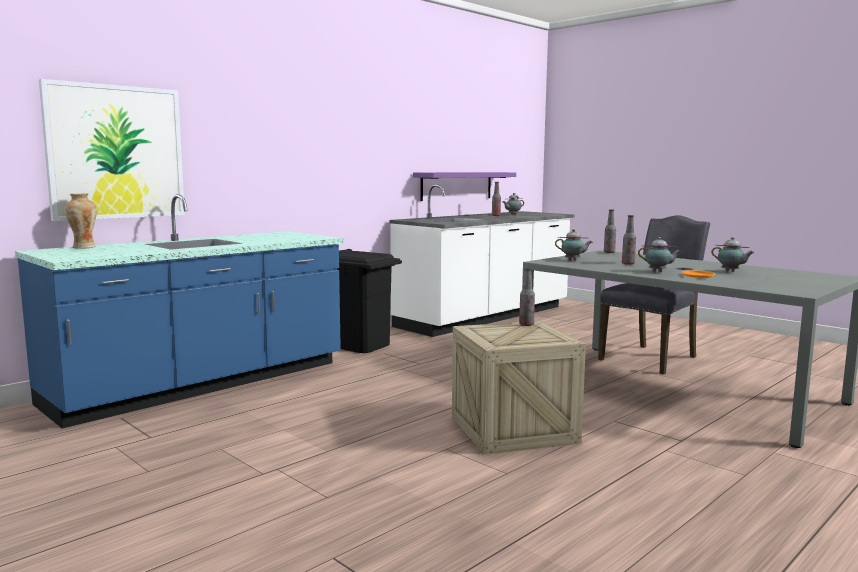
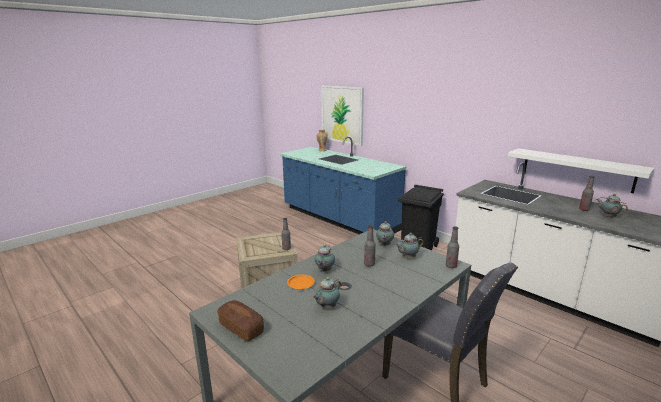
camera: 90 degrees right, 10 degrees up
purple shelf [413,172,516,201] -> white shelf [508,148,655,193]
none -> bread [217,300,264,341]
none -> teapot [395,233,424,258]

